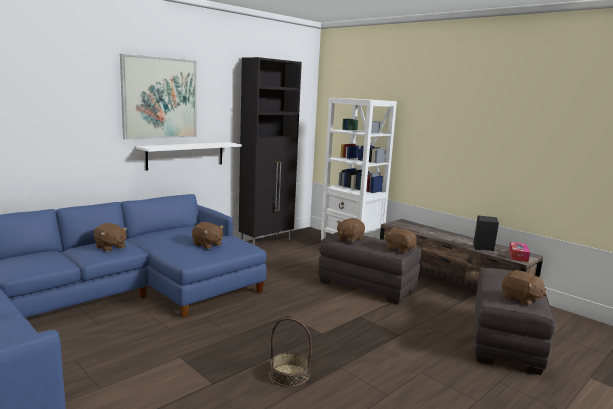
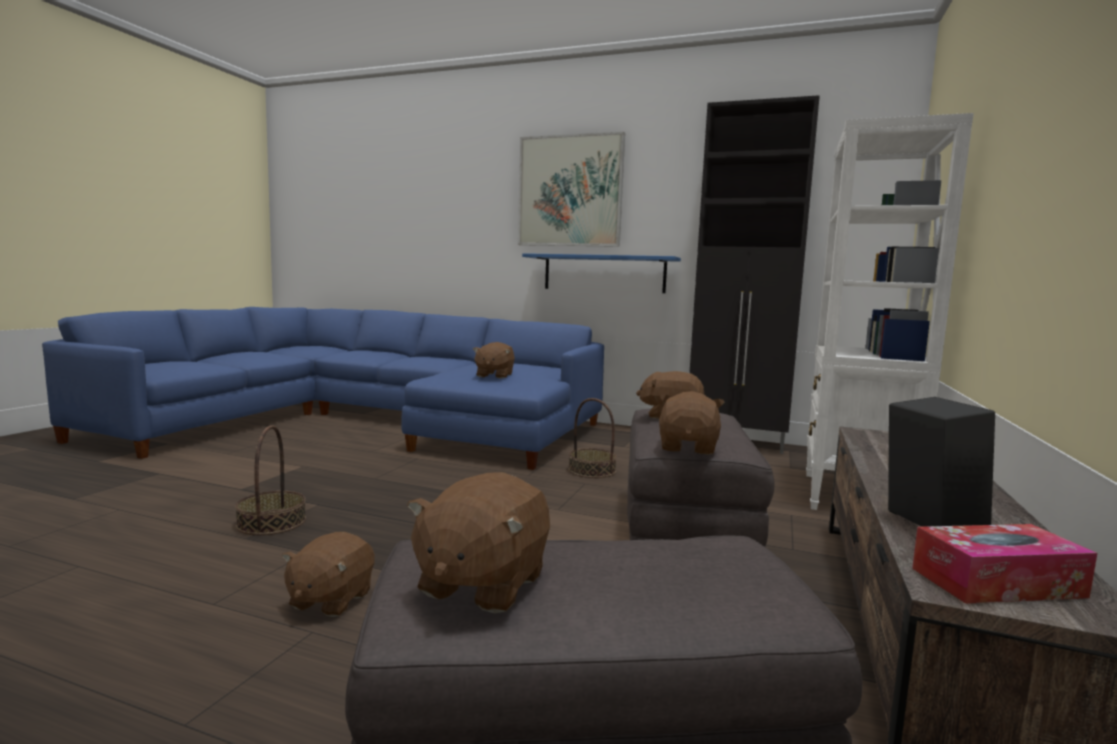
camera: 65 degrees right, 5 degrees down
brown plush toy [94,223,127,252] -> brown plush toy moved to [282,532,375,617]
white shelf [136,142,242,171] -> blue shelf [522,253,681,293]
none -> basket [569,398,617,478]

